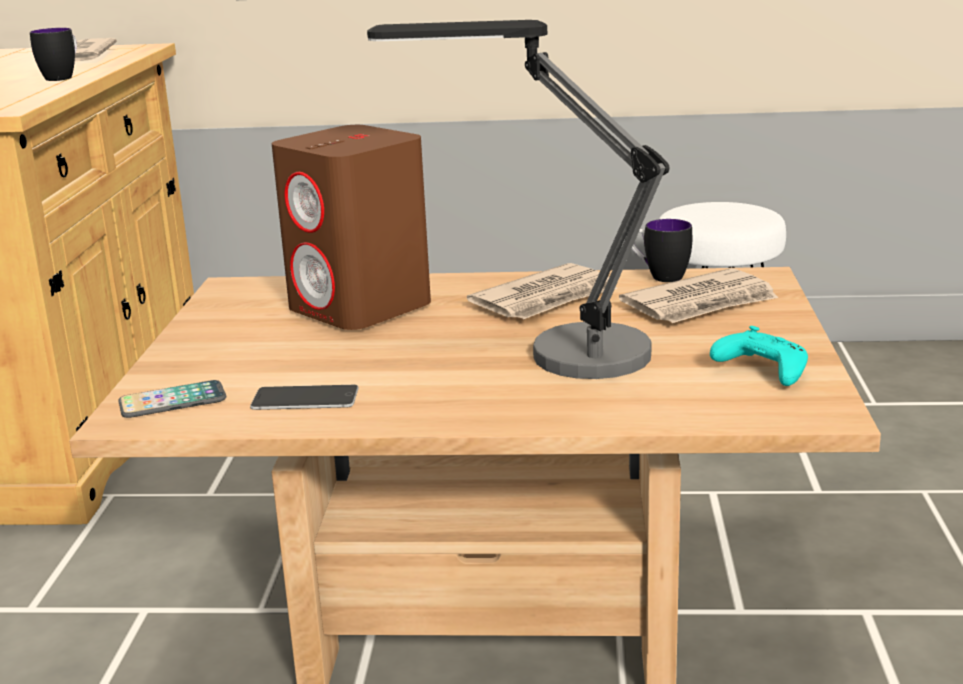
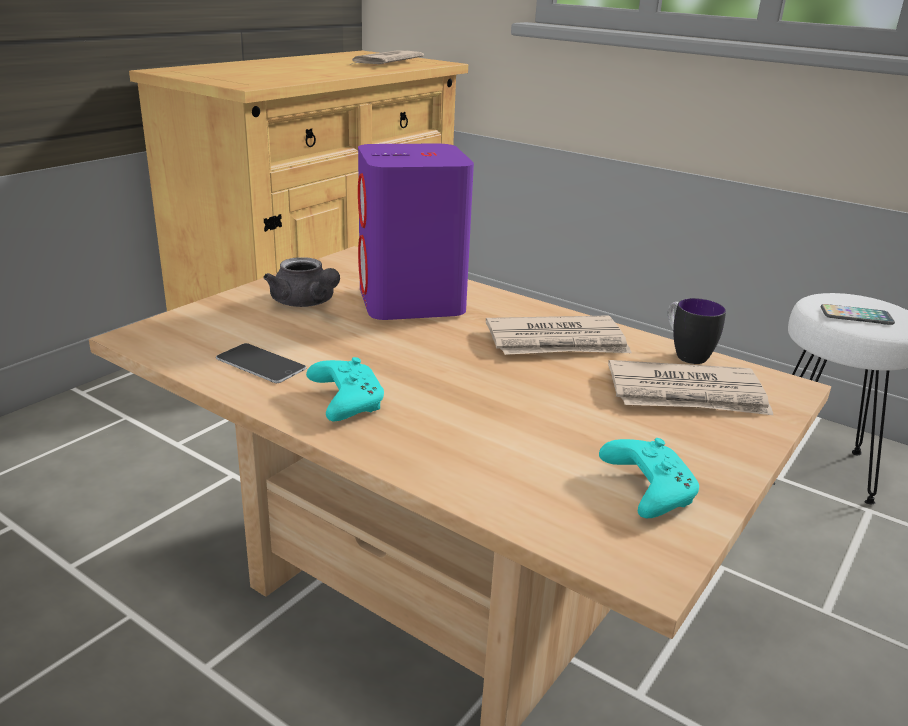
camera: 30 degrees right, 5 degrees up
mug [30,28,77,81] -> none
phone [118,380,226,418] -> phone moved to [821,304,895,325]
brown speaker [271,125,431,330] -> purple speaker [358,144,474,320]
table lamp [367,20,670,379] -> none
none -> grey teapot [263,257,340,307]
none -> turquoise game controller [306,357,384,421]

